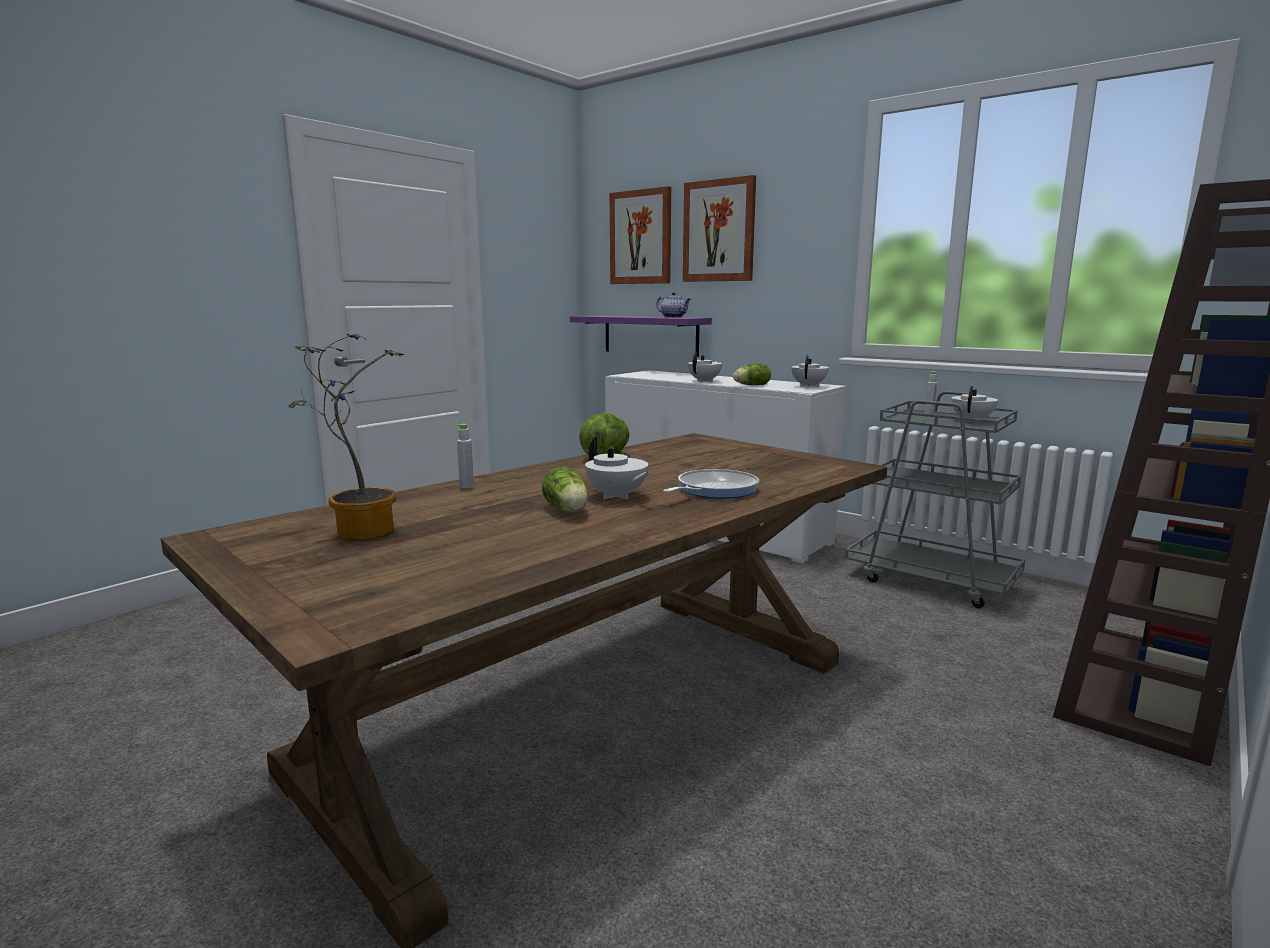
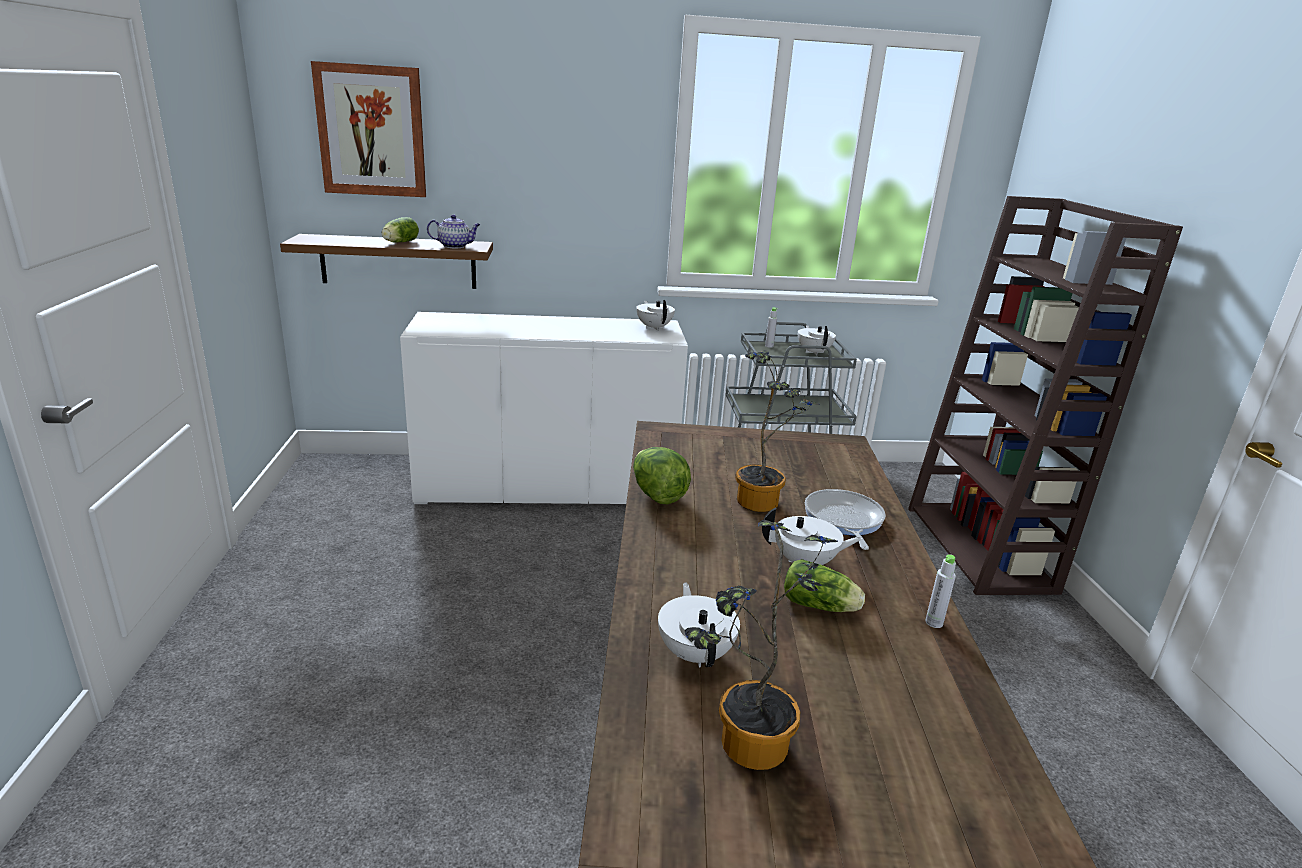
camera: 45 degrees left, 10 degrees up
grey bottle [457,424,474,488] -> grey bottle moved to [925,554,956,628]
purple shelf [570,315,712,357] -> brown shelf [280,234,493,289]
picture [683,175,756,282] -> none
white teapot [688,352,722,382] -> white teapot moved to [658,583,740,667]
lettuce [733,363,771,385] -> lettuce moved to [382,217,419,243]
none -> potted plant [735,350,821,512]

